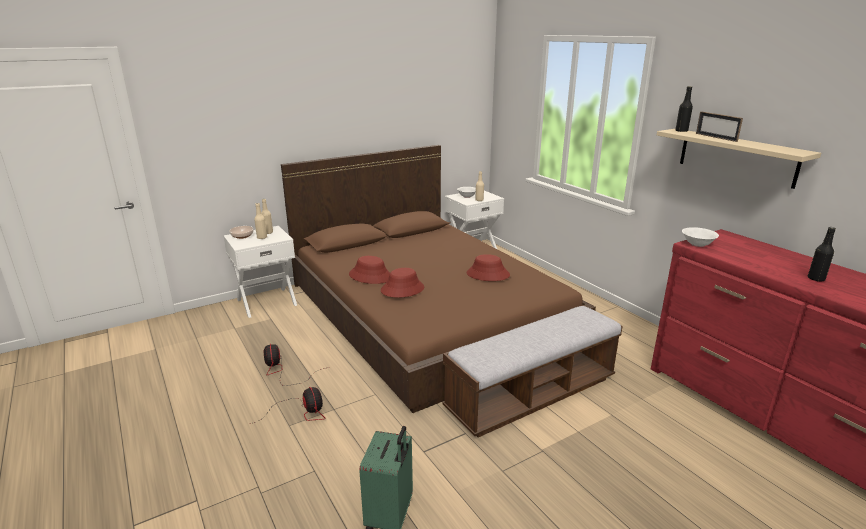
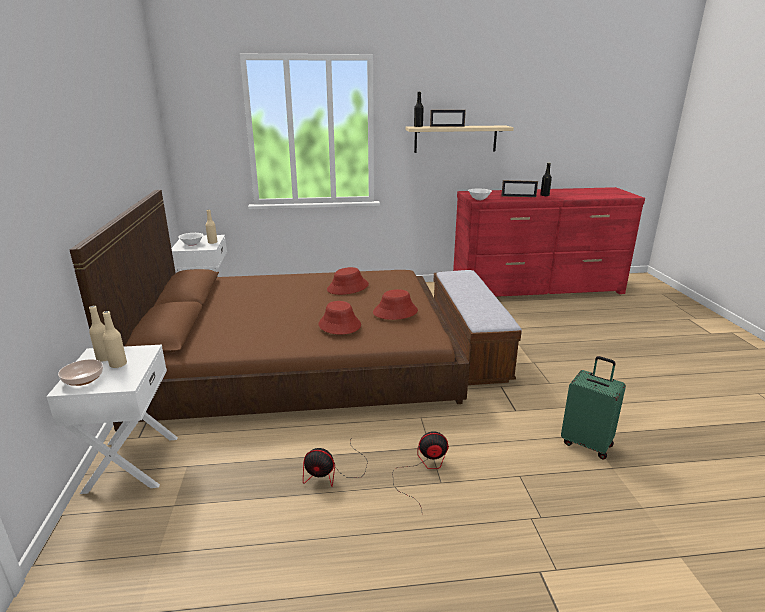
camera: 65 degrees left, 0 degrees up
red hat [349,256,390,284] -> red hat moved to [373,289,418,320]
none -> picture frame [501,180,538,197]

